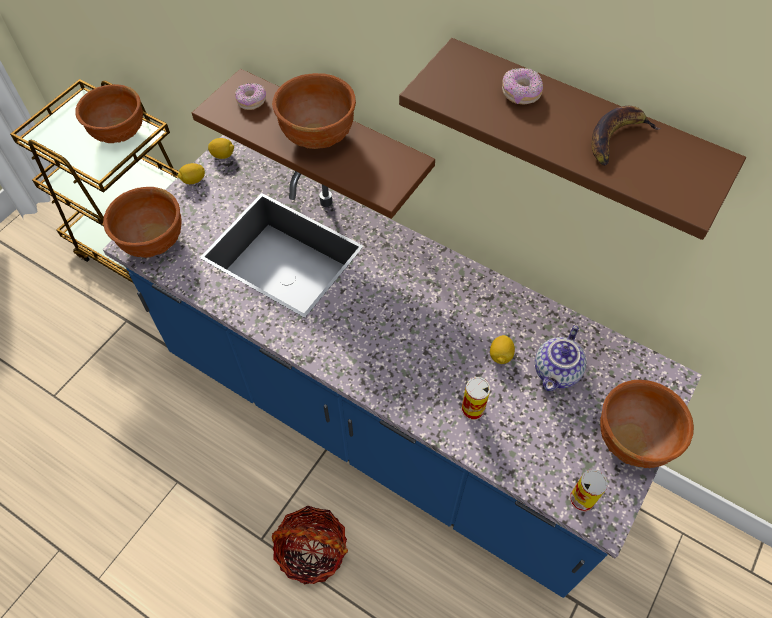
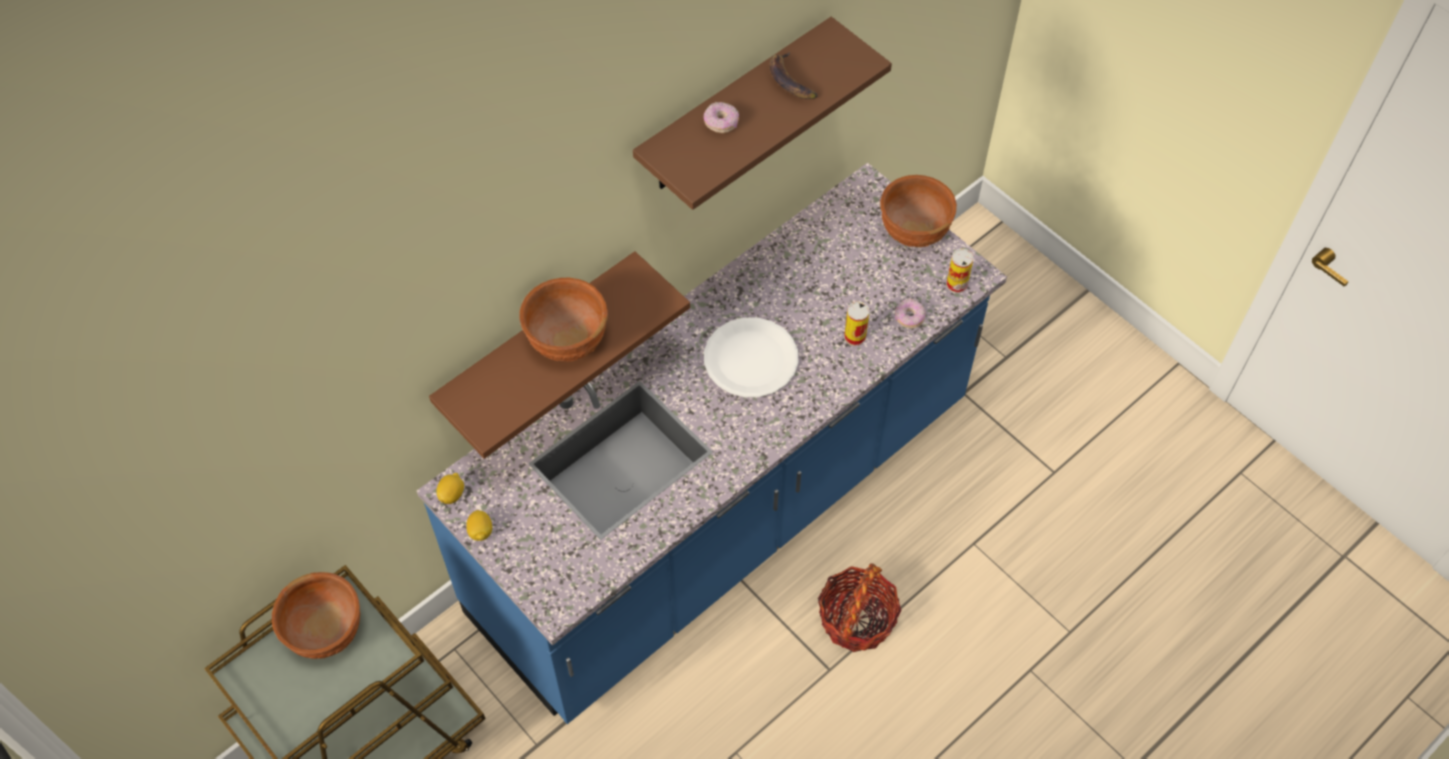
camera: 75 degrees left, 0 degrees up
brown bowl [103,187,182,258] -> none
donut [235,83,266,110] -> donut moved to [895,299,926,329]
lemon [490,335,515,364] -> none
teapot [535,325,586,391] -> none
none -> white plate [704,317,799,397]

